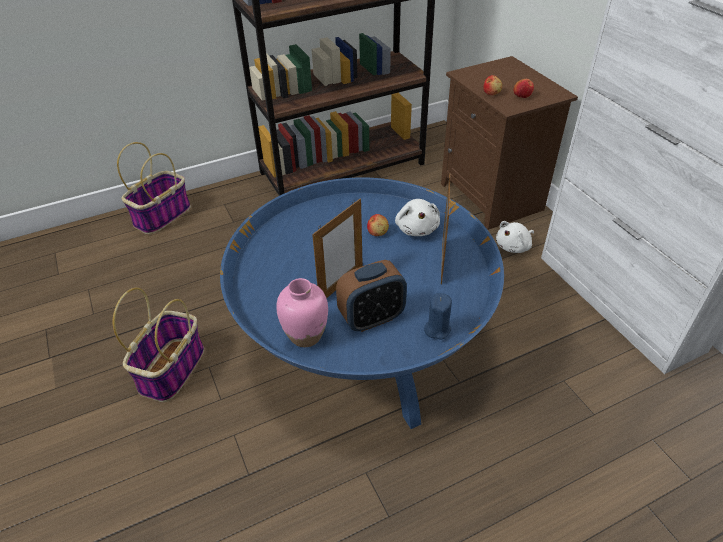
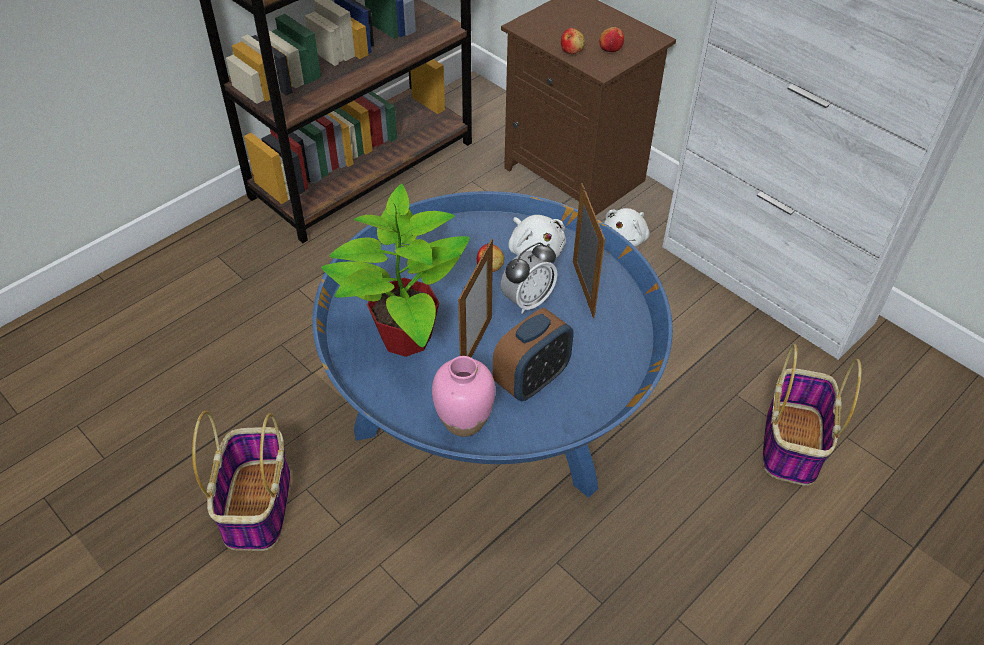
camera: 20 degrees left, 5 degrees up
basket [117,142,191,234] -> basket moved to [763,344,861,486]
blue candle [424,293,452,340] -> none
none -> potted plant [321,184,470,357]
none -> alarm clock [500,242,558,314]

